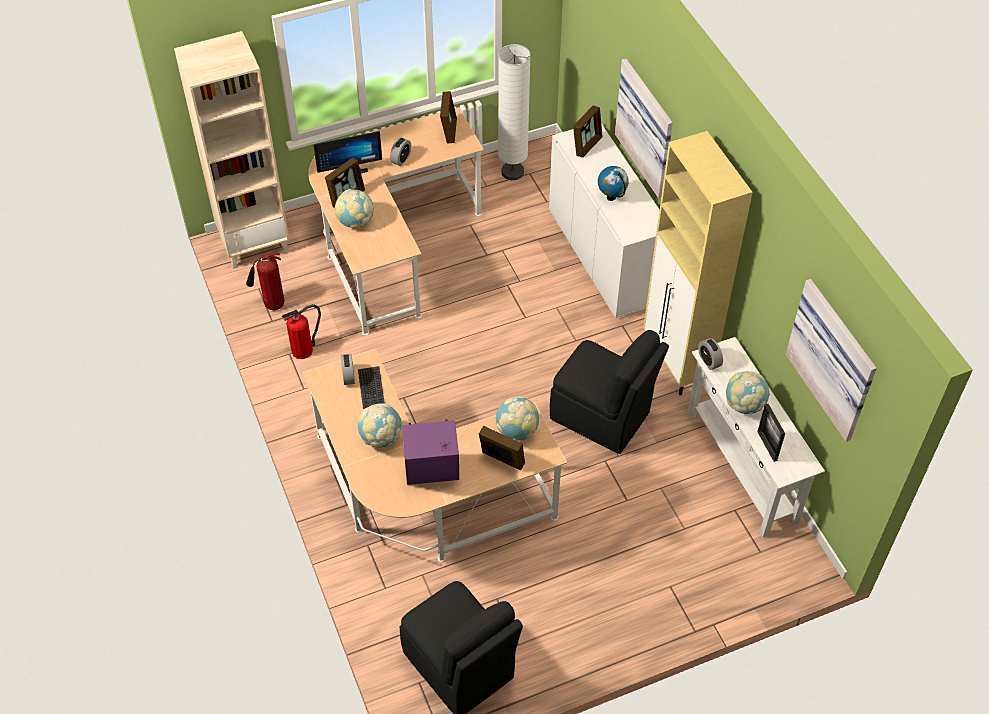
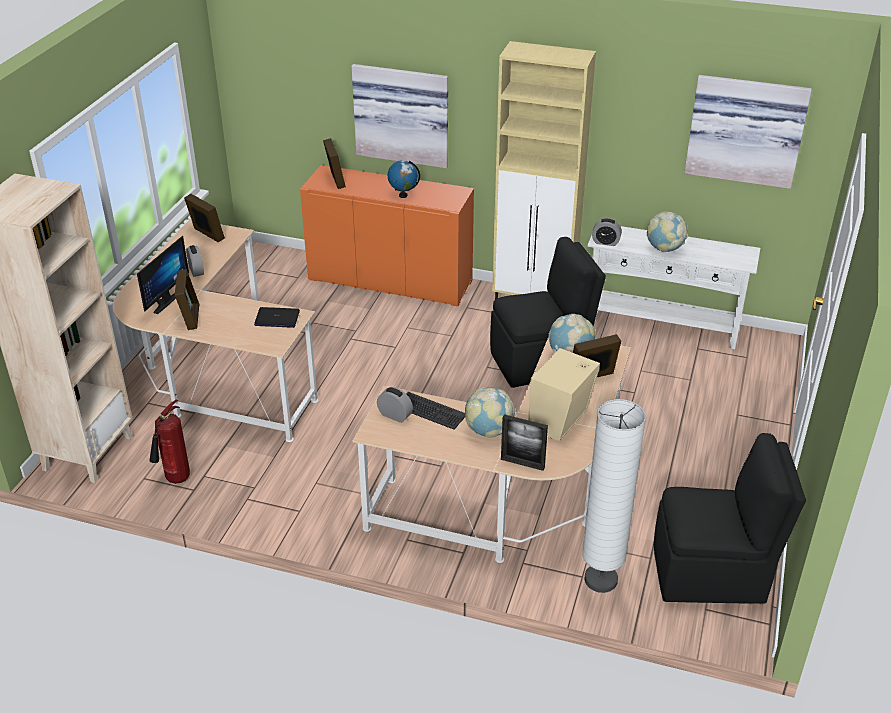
camera: 50 degrees left, 15 degrees down
fire extinguisher [282,304,321,359] -> none
globe [335,189,374,229] -> none
purple speaker [402,419,459,485] -> beige speaker [528,348,600,441]
white floor lamp [498,44,531,180] -> white floor lamp moved to [582,399,646,593]
white cabinet [549,125,660,319] -> orange cabinet [300,165,474,307]
picture frame [757,404,785,462] -> picture frame moved to [501,414,548,471]
none -> laptop [254,307,300,328]

